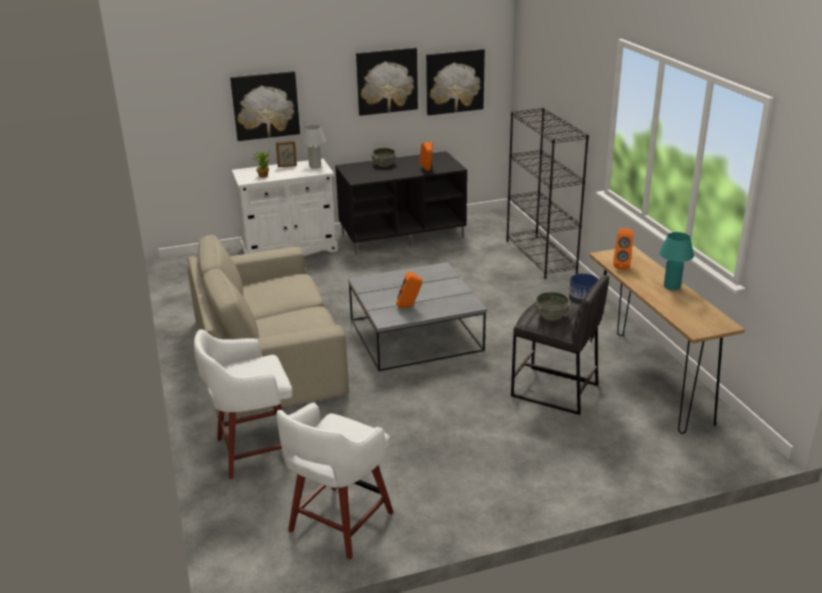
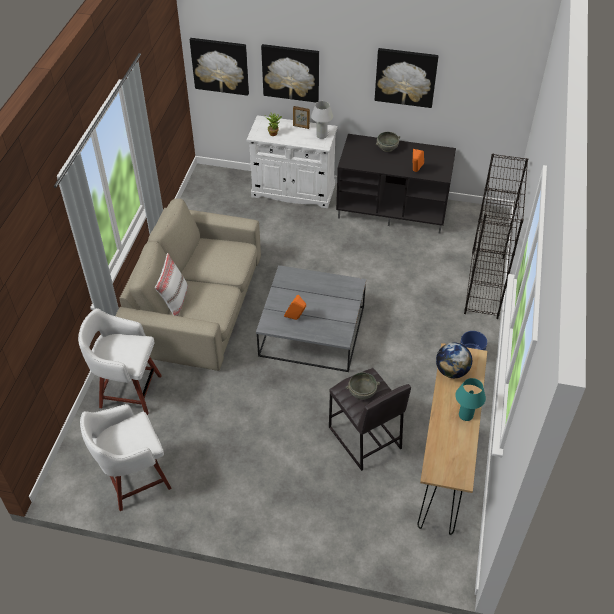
camera: 30 degrees right, 20 degrees up
picture [426,49,485,115] -> picture moved to [190,38,249,96]
orange speaker [613,228,634,270] -> globe [436,342,472,378]
none -> white pillow [155,253,188,316]

